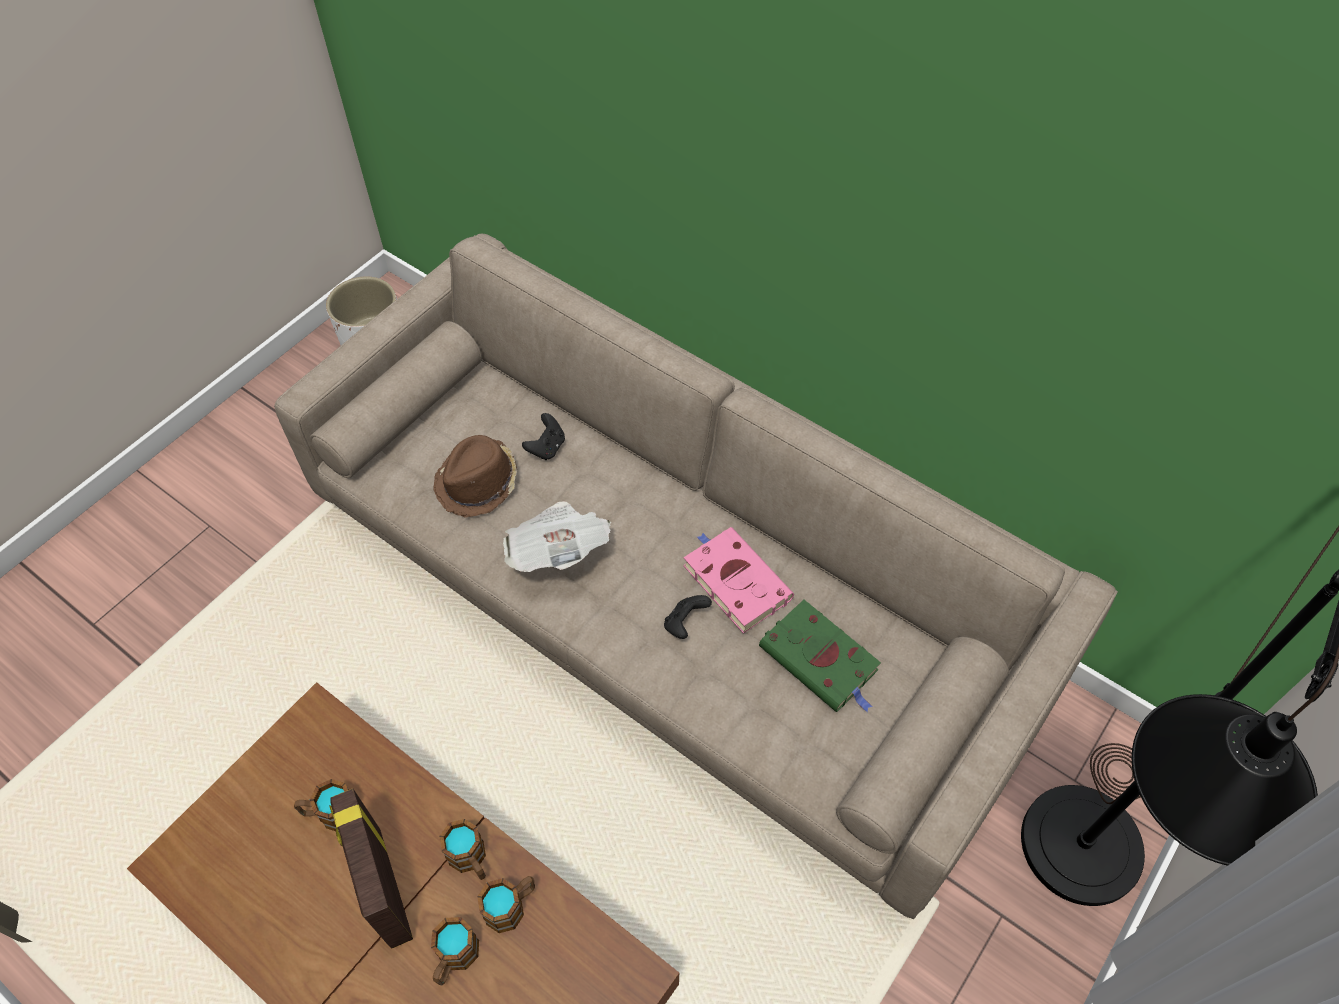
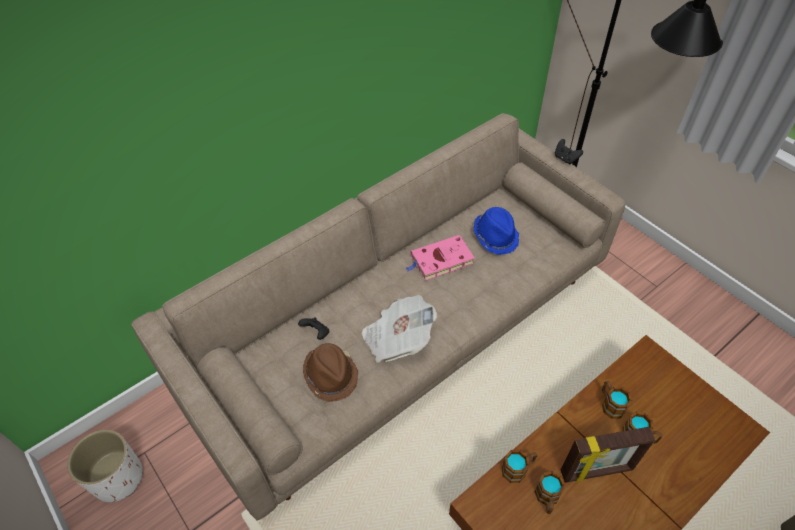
camera: 75 degrees left, 5 degrees down
mug [439,819,486,880] -> mug moved to [502,450,537,483]
black game controller [664,595,712,639] -> black game controller moved to [555,139,583,165]
green book [759,600,881,712] -> blue hat [474,207,519,255]

